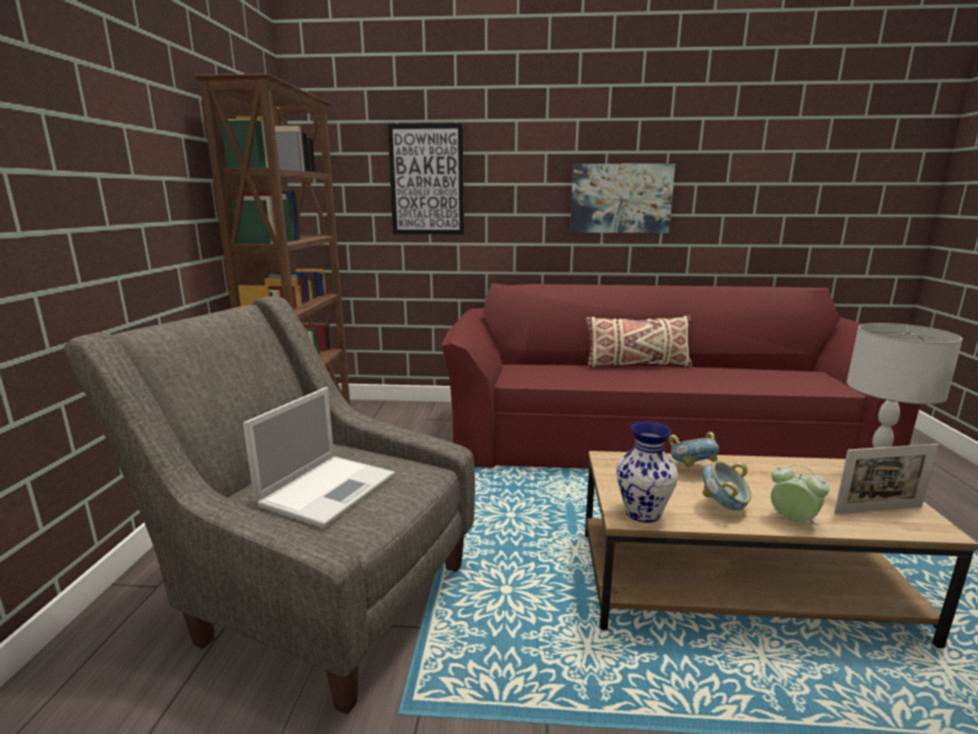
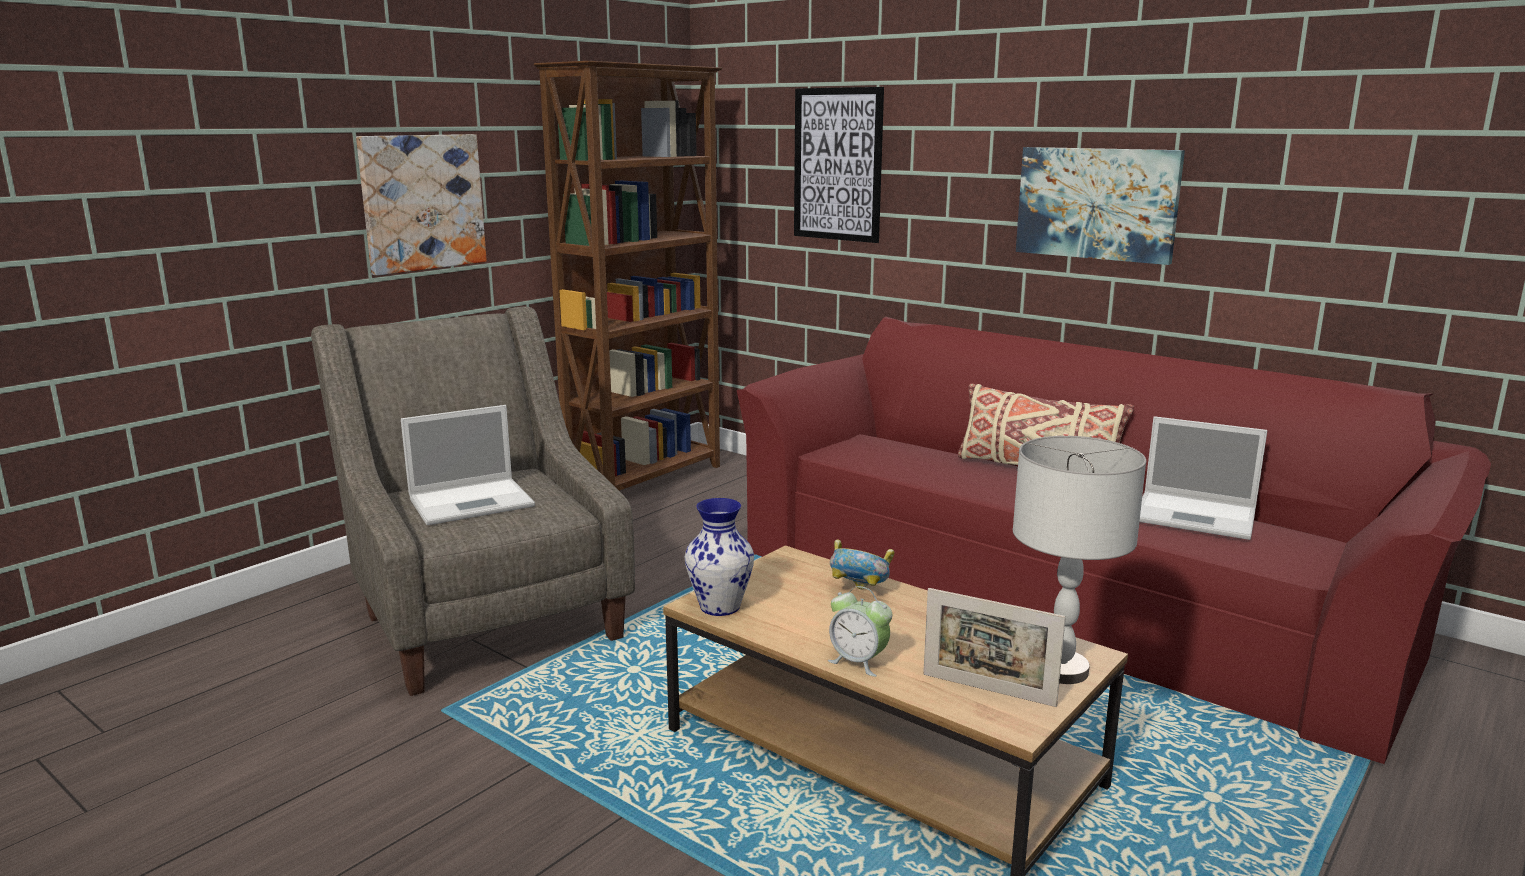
camera: 35 degrees right, 0 degrees up
bowl [702,461,751,511] -> none
alarm clock [771,464,830,525] -> alarm clock turned 135 degrees clockwise [828,586,892,677]
none -> picture [356,134,487,276]
none -> laptop [1140,416,1267,540]

